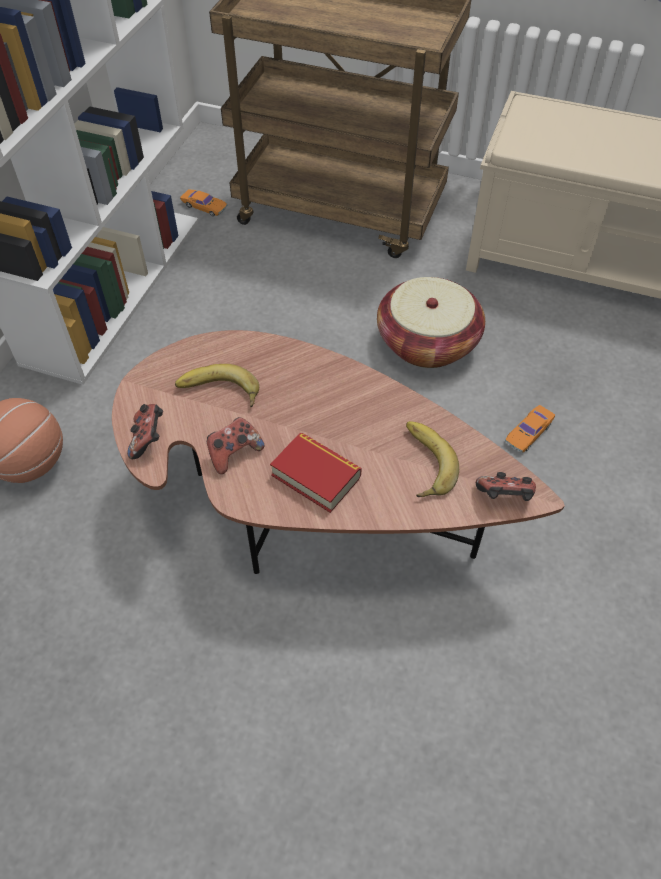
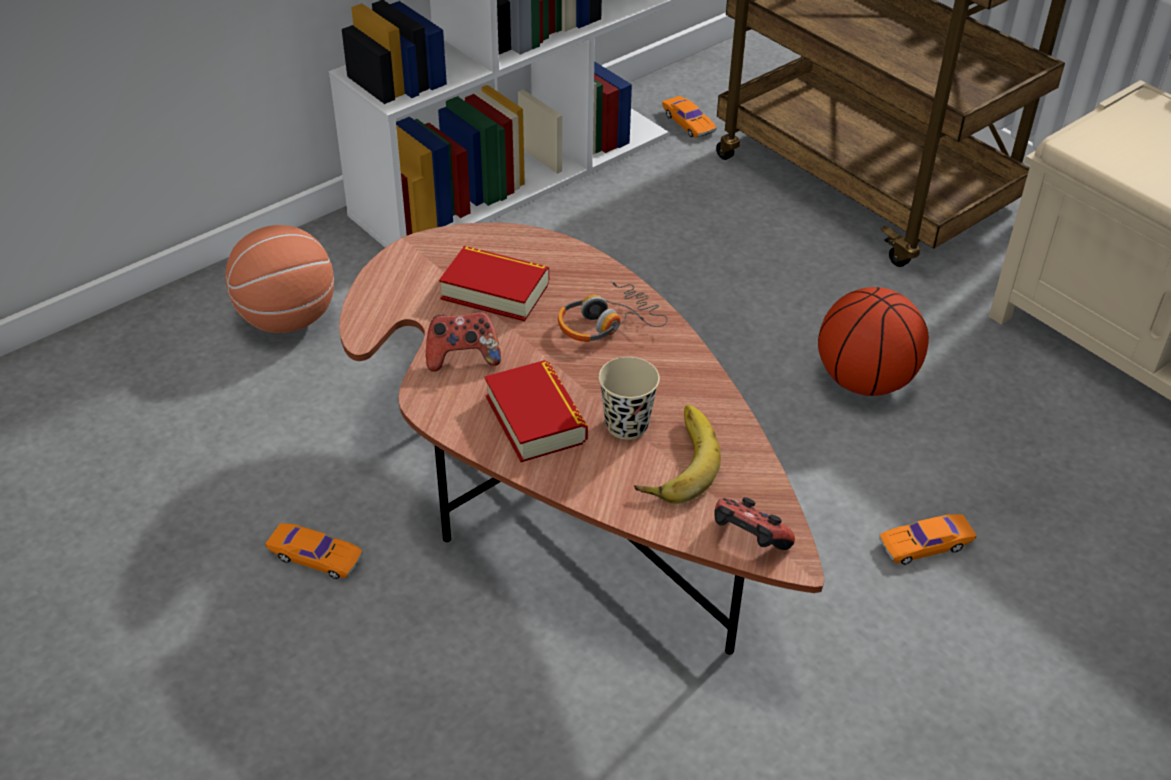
camera: 30 degrees right, 10 degrees down
game controller [127,404,163,459] -> none
banana [175,364,259,408] -> book [439,246,549,321]
basket [377,277,485,368] -> basketball [818,287,929,396]
none -> orange toy car [265,523,363,579]
none -> headphones [558,280,668,342]
none -> beige cup [599,357,660,440]

